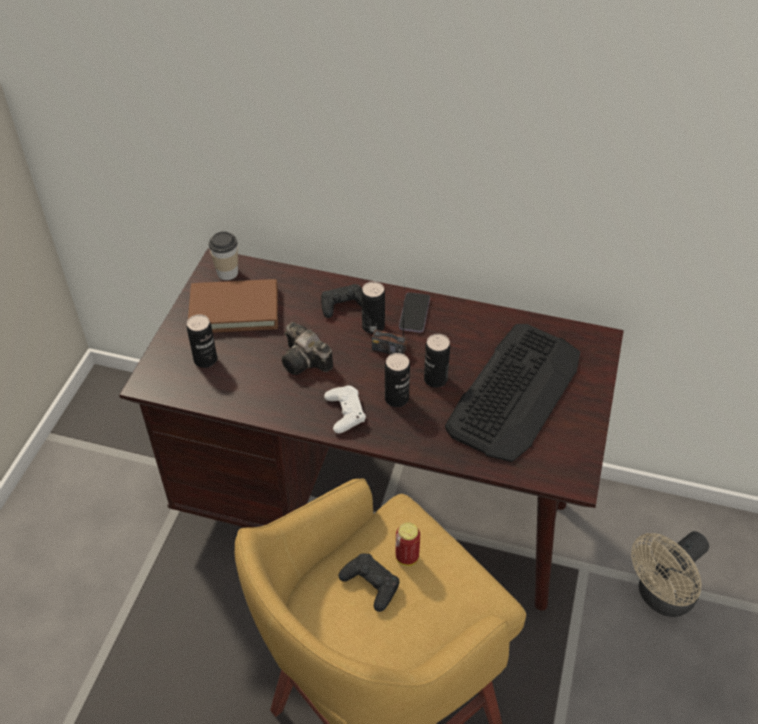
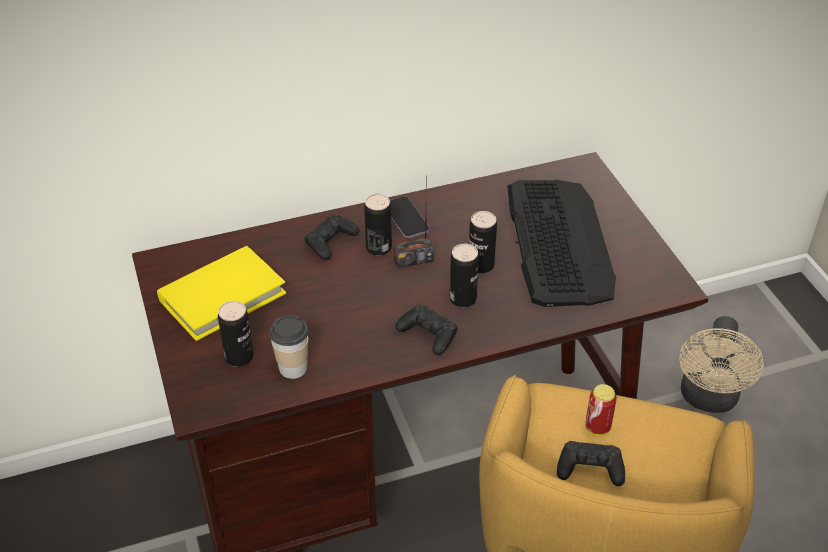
camera: 35 degrees left, 5 degrees down
brown book [188,279,278,333] -> yellow book [157,246,286,341]
cup [208,231,238,280] -> cup moved to [269,315,309,379]
camera [281,322,333,375] -> none
white game controller [324,386,366,433] -> black game controller [395,305,457,355]

